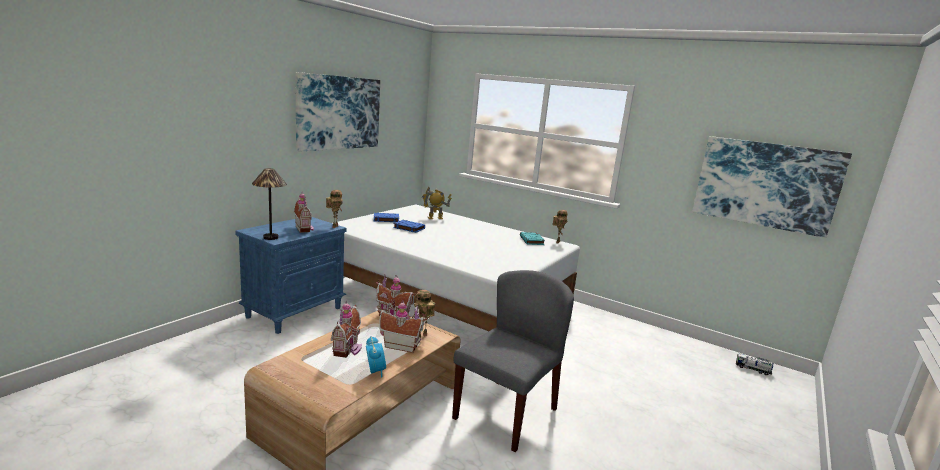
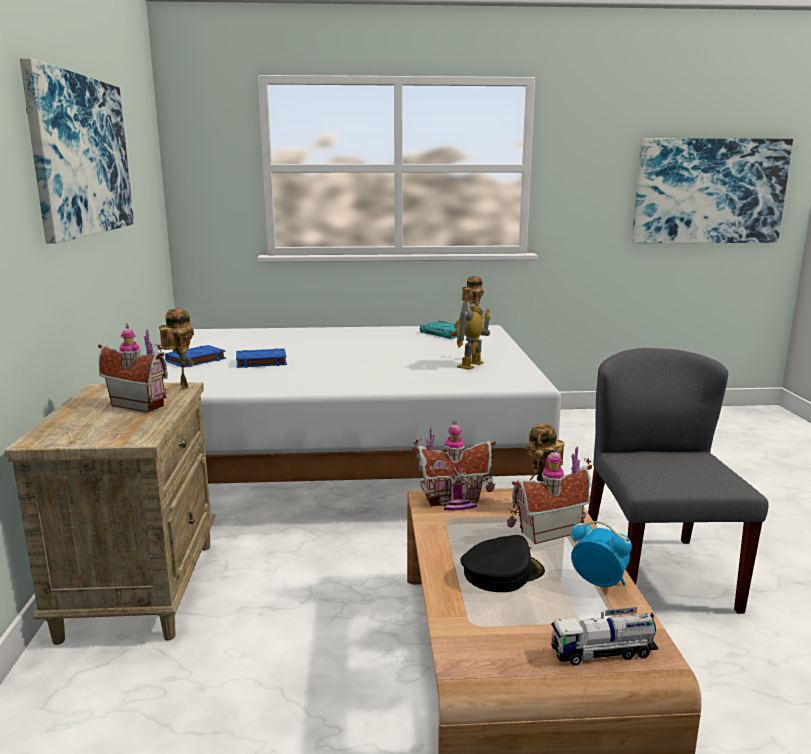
camera: 35 degrees left, 0 degrees up
blue nightstand [235,217,347,334] -> beige nightstand [5,382,216,645]
table lamp [252,168,287,240] -> none
toy house [331,300,362,358] -> black cap [461,535,545,592]
toy robot [422,187,452,219] -> toy robot moved to [454,302,491,370]
toy truck [736,354,773,375] -> toy truck moved to [551,607,658,666]

